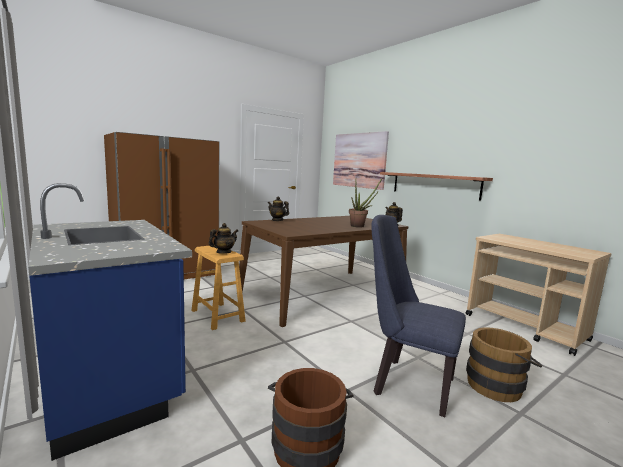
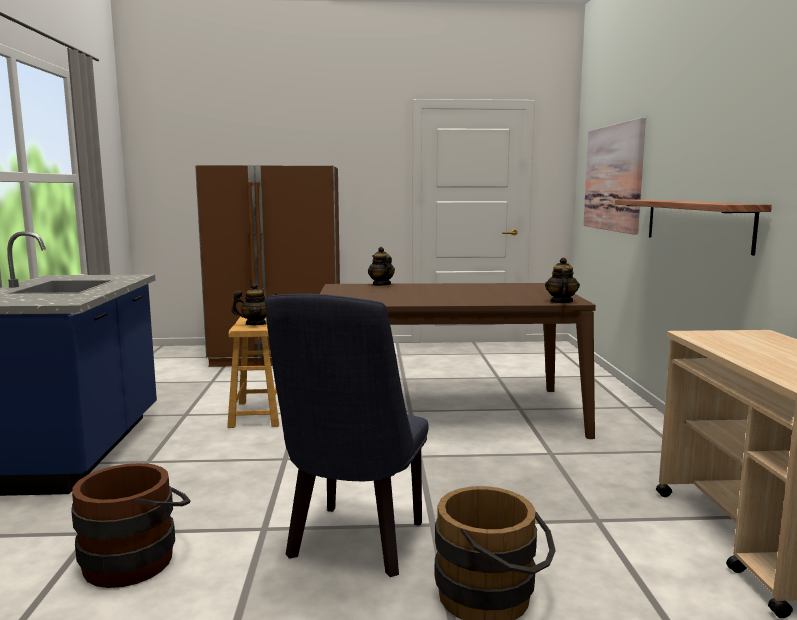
camera: 35 degrees right, 0 degrees up
potted plant [349,177,383,228] -> none
blue chair [372,215,466,417] -> blue chair turned 135 degrees counterclockwise [265,294,429,577]

